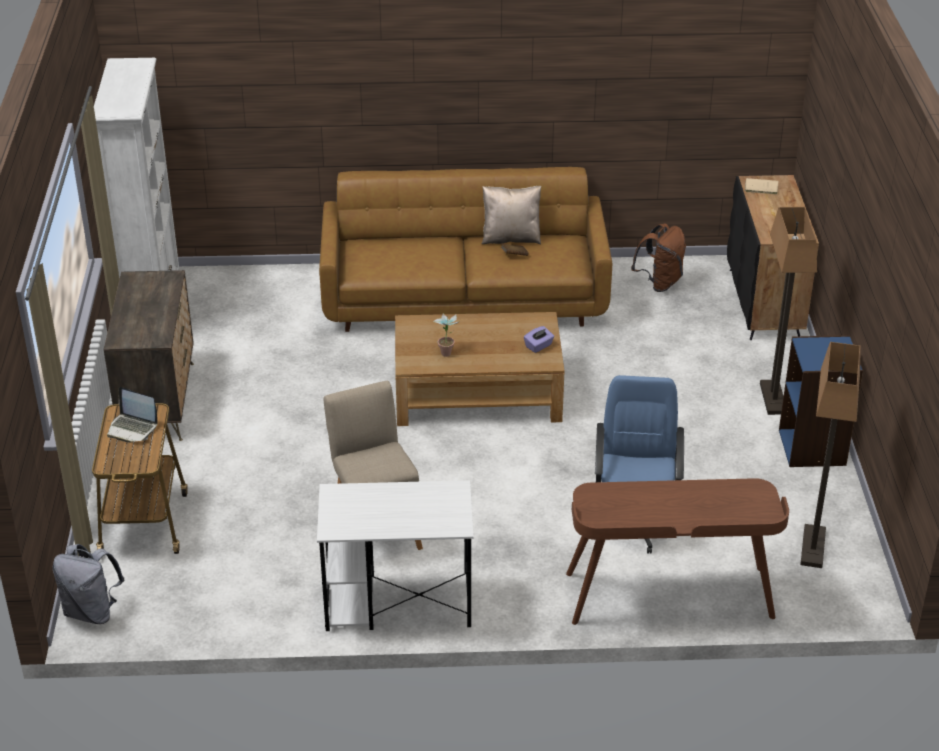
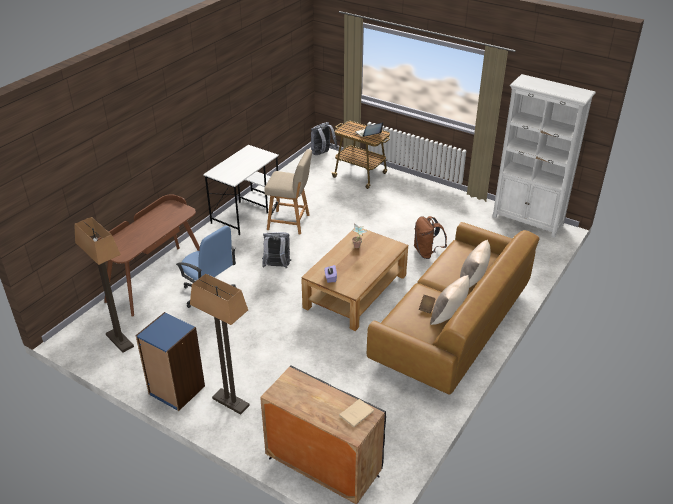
camera: 125 degrees right, 0 degrees up
dresser [104,270,194,441] -> none
brown backpack [631,223,686,292] -> brown backpack moved to [414,216,447,259]
none -> grey backpack [262,232,291,268]
none -> beige pillow [460,240,491,288]

